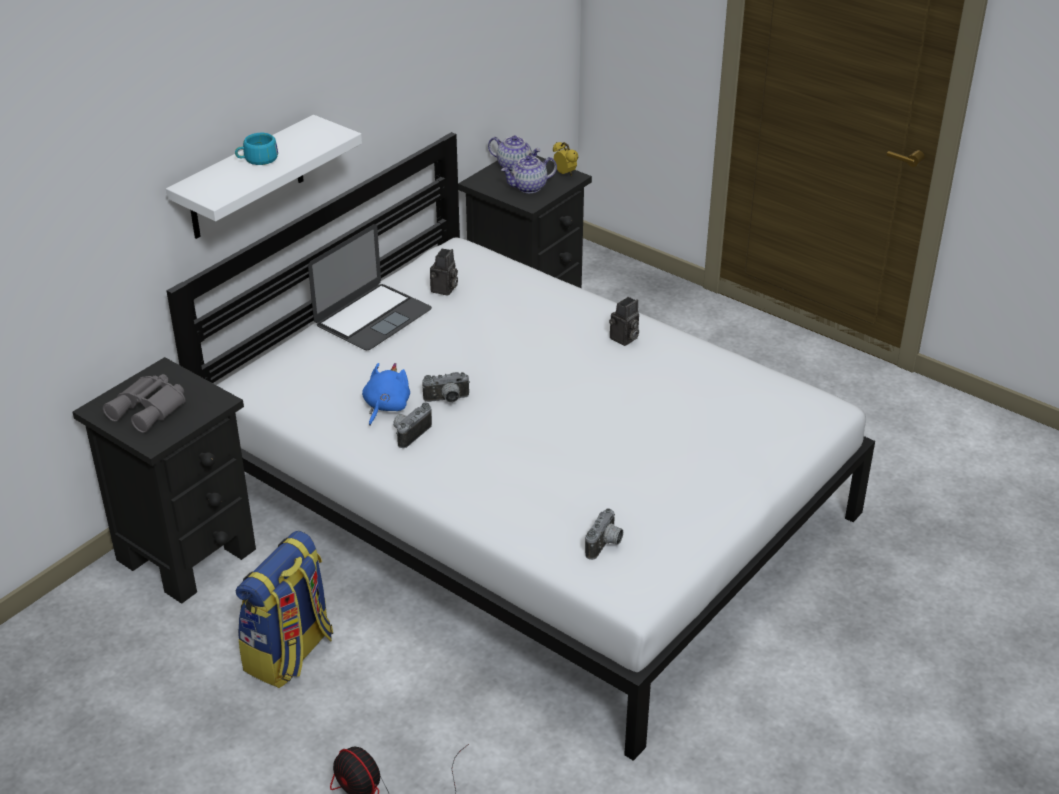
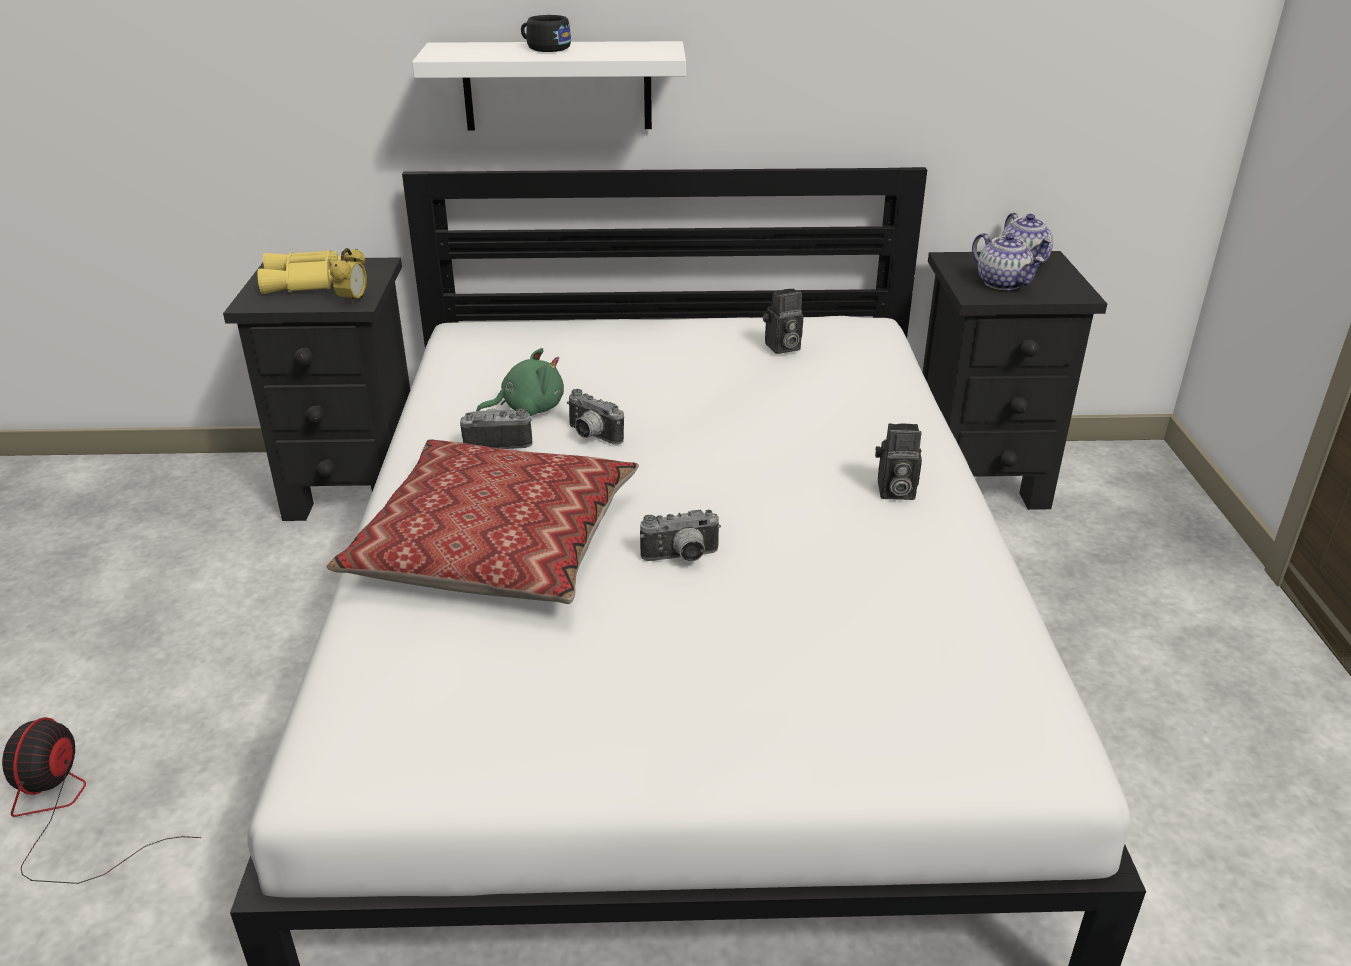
camera: 50 degrees right, 5 degrees down
grey binoculars [103,374,185,433] -> yellow binoculars [257,250,341,294]
turquoise cup [235,133,278,165] -> black cup [521,15,571,52]
backpack [236,531,333,688] -> none
laptop [308,224,432,350] -> none
blue plush toy [362,363,410,426] -> green plush toy [476,348,564,416]
teapot [501,155,557,193] -> teapot turned 150 degrees counterclockwise [972,233,1044,290]
alarm clock [553,142,578,176] -> alarm clock moved to [330,248,367,305]
camera [585,508,623,560] -> camera moved to [640,510,721,562]
none -> pillow [326,439,639,604]

